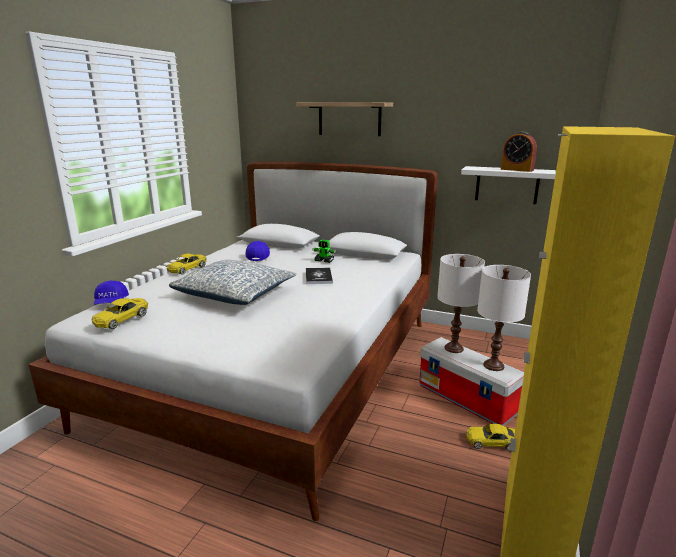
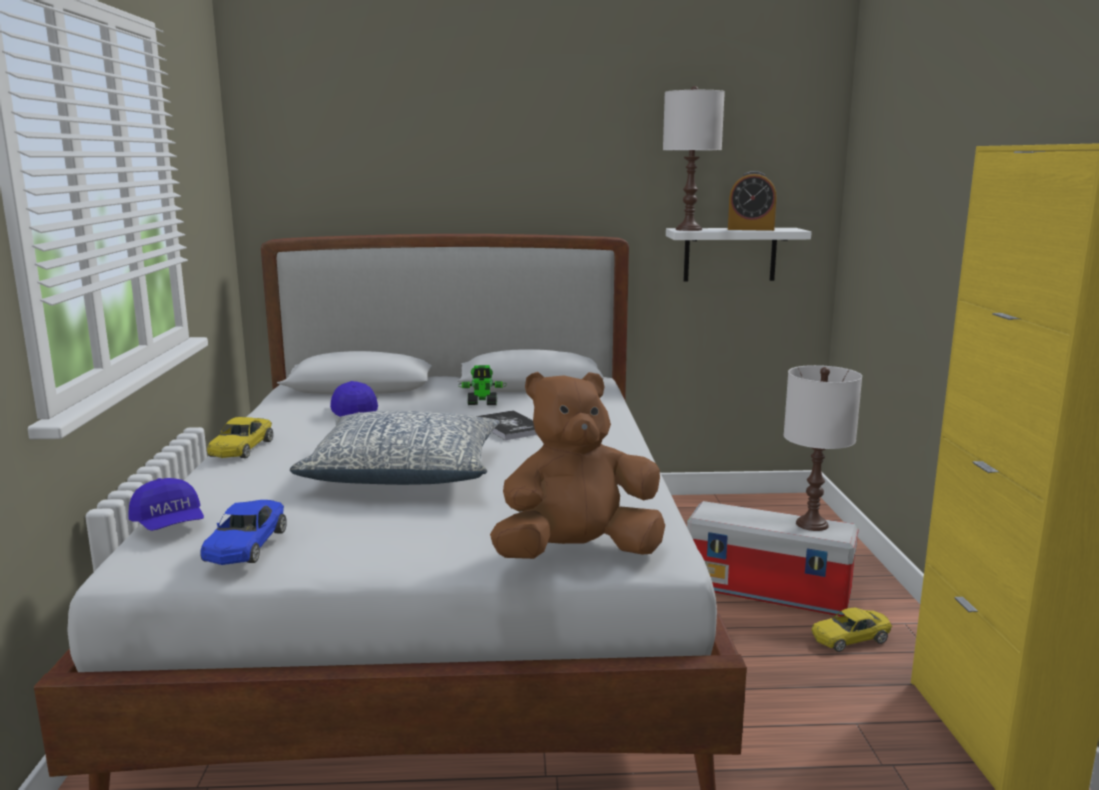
camera: 25 degrees left, 5 degrees down
yellow toy car [92,298,148,329] -> blue toy car [200,500,287,565]
shelf [296,102,393,136] -> none
white table lamp [437,254,485,353] -> white table lamp moved to [663,86,725,231]
none -> brown plush toy [490,372,665,559]

